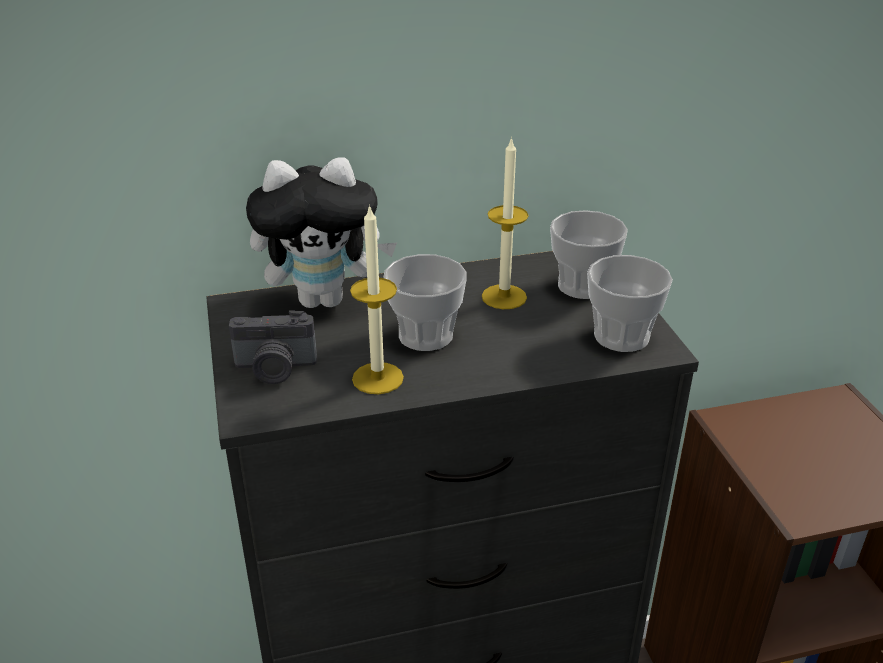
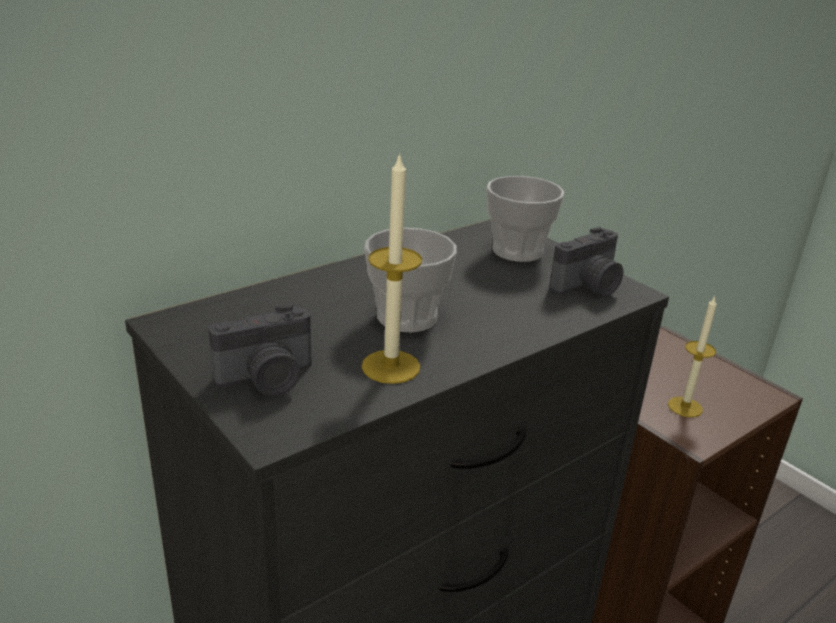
camera: 25 degrees left, 5 degrees down
plush toy [246,157,397,308] -> none
candle [482,137,528,309] -> candle moved to [668,295,717,417]
cup [587,255,673,352] -> camera [549,227,624,297]

